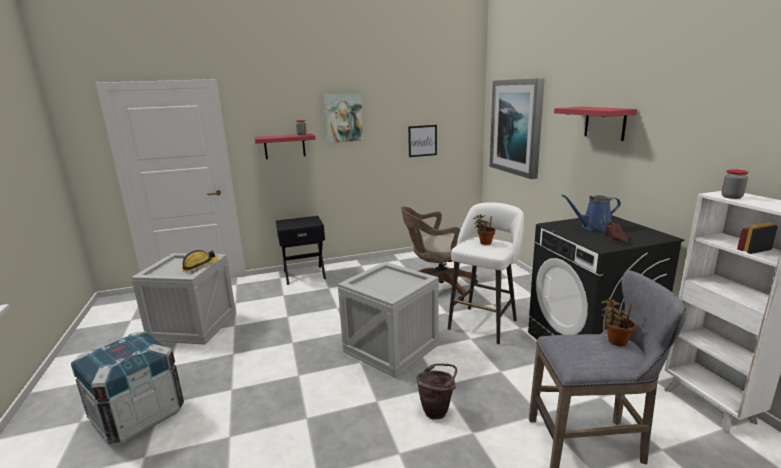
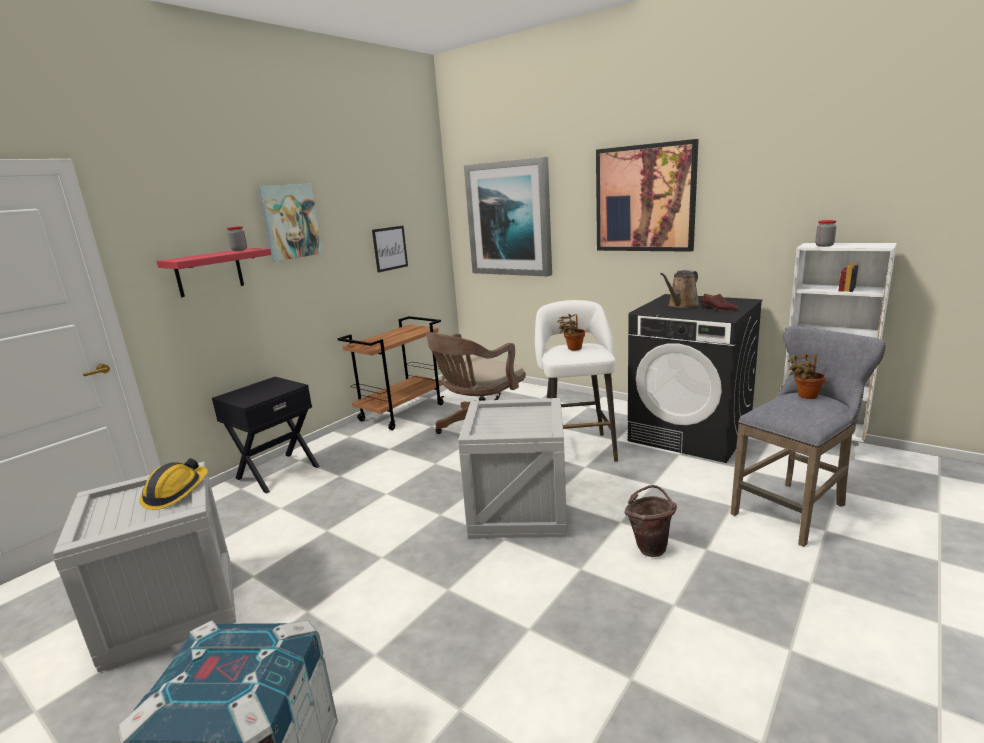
camera: 35 degrees left, 0 degrees up
red shelf [554,107,637,141] -> picture [596,139,699,252]
blue watering can [561,194,621,231] -> brown watering can [660,270,700,308]
none -> brown cart [337,316,444,430]

